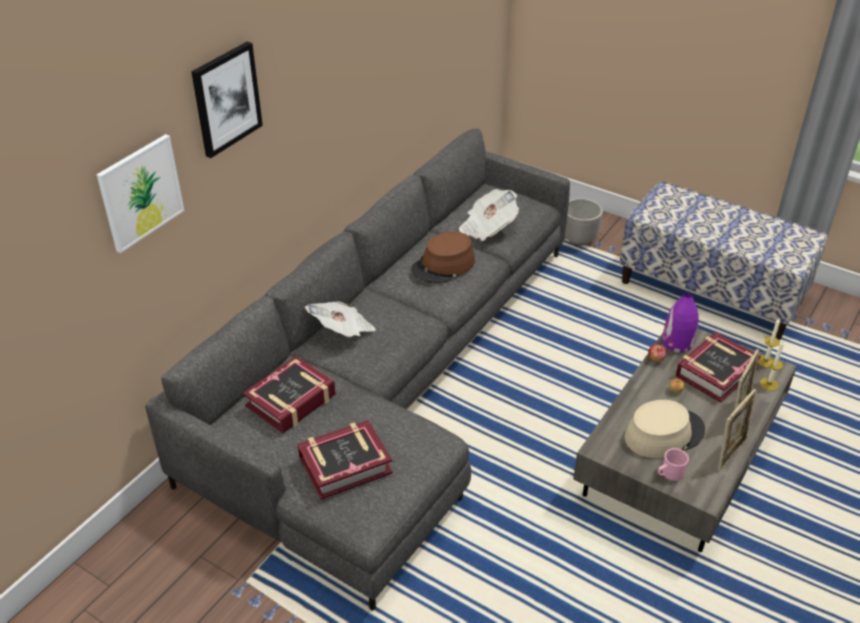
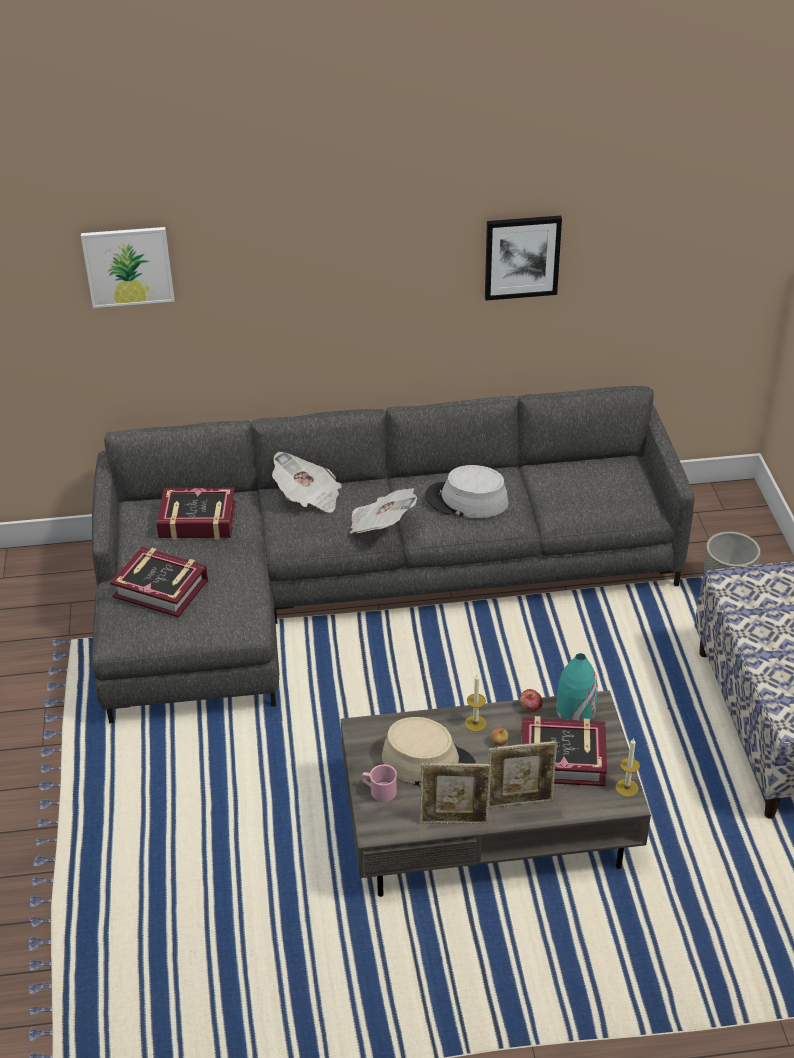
camera: 50 degrees right, 0 degrees up
picture [191,42,263,158] -> picture moved to [485,216,562,301]
brown hat [411,231,475,283] -> grey hat [425,465,509,518]
newspaper [459,189,519,241] -> newspaper moved to [350,488,417,533]
purple vase [662,293,698,352] -> turquoise vase [556,653,598,721]
candle [760,341,784,391] -> candle moved to [465,674,486,732]

